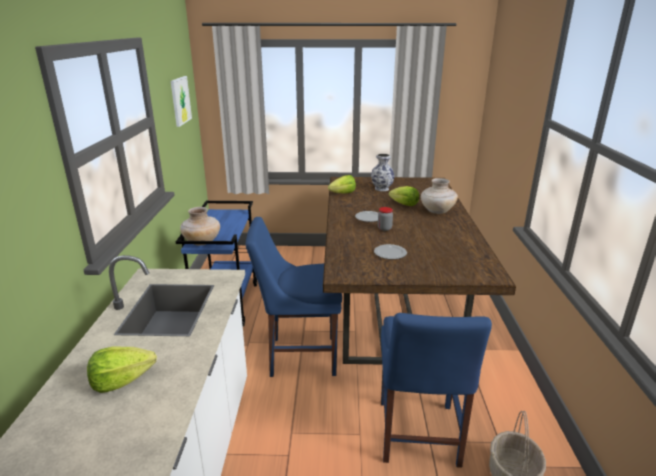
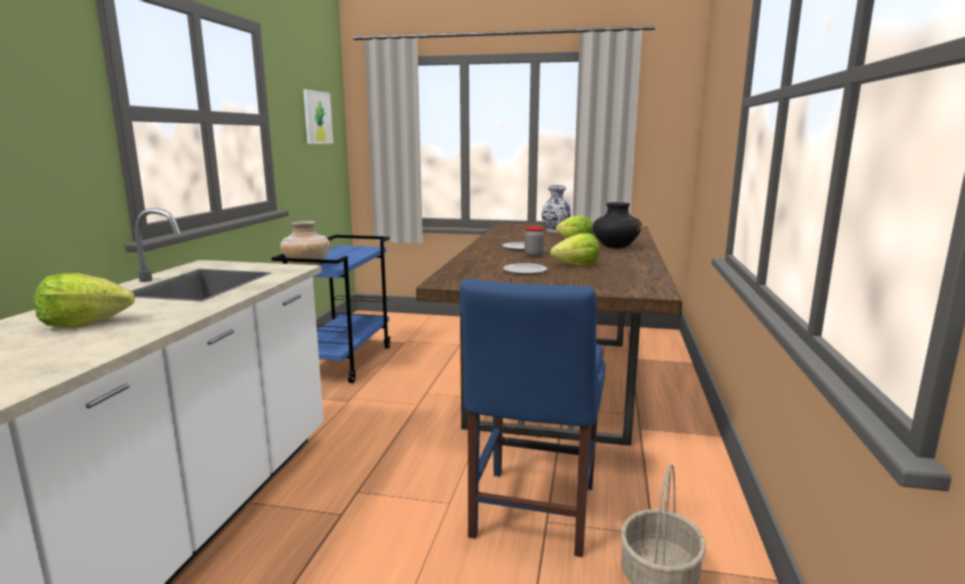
camera: 10 degrees right, 10 degrees down
blue chair [245,217,342,377] -> none
lettuce [328,175,356,194] -> lettuce moved to [550,233,599,265]
beige vase [421,178,458,214] -> black vase [592,202,642,248]

